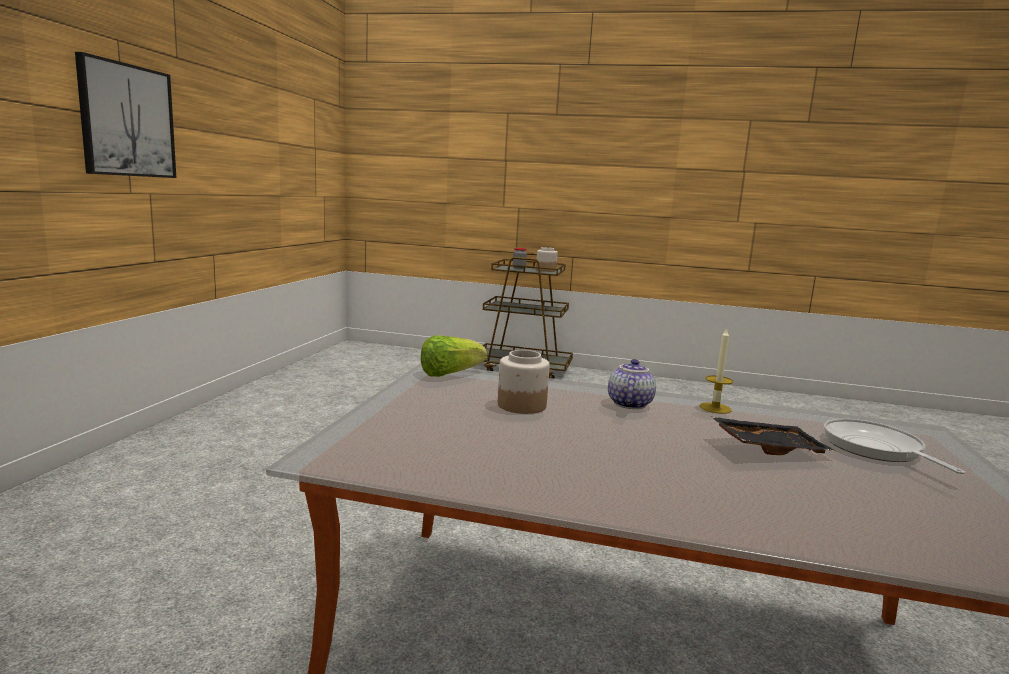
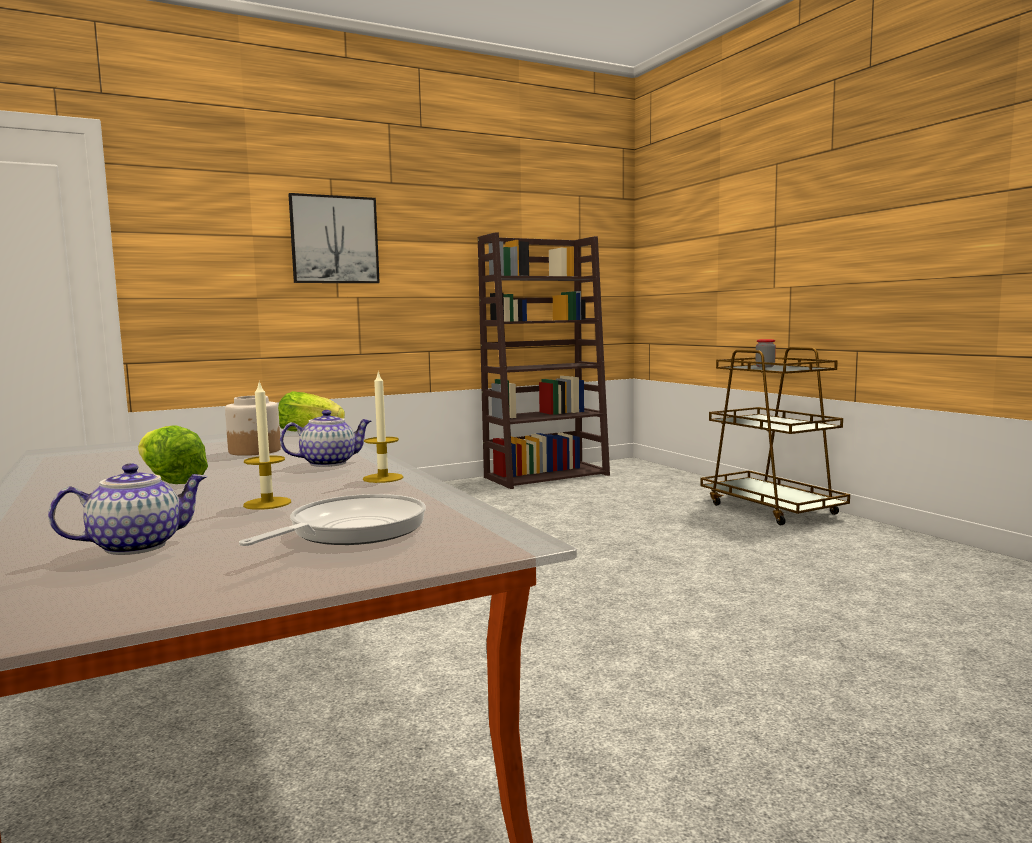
camera: 50 degrees right, 5 degrees down
jar [536,247,558,272] -> none
black tray [712,417,836,455] -> candle [243,381,291,510]
none -> teapot [48,463,208,555]
none -> lettuce [138,425,208,484]
none -> brown bookcase [478,232,610,489]

